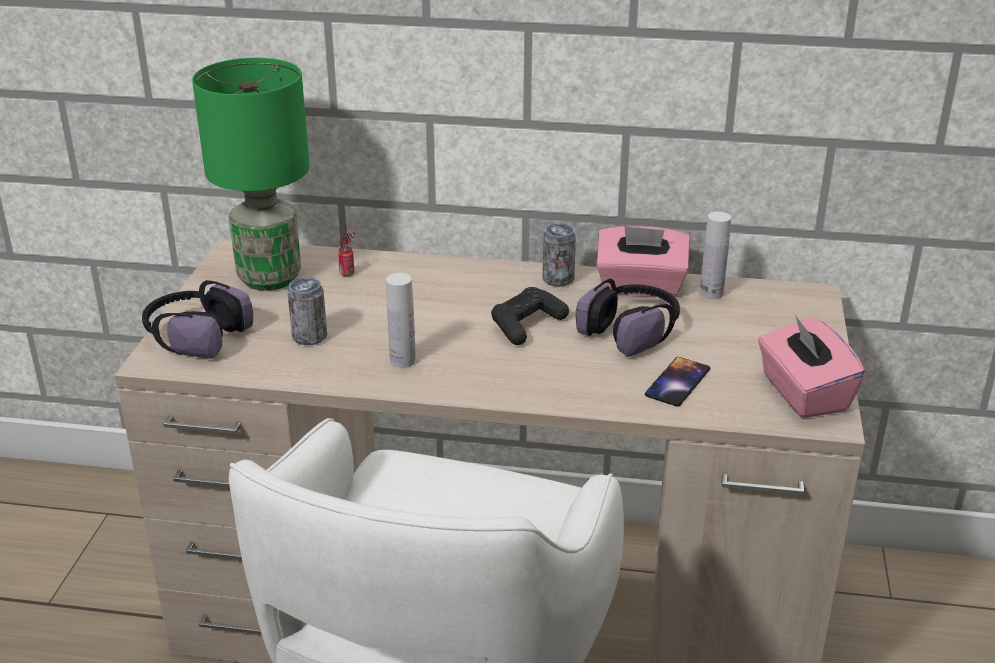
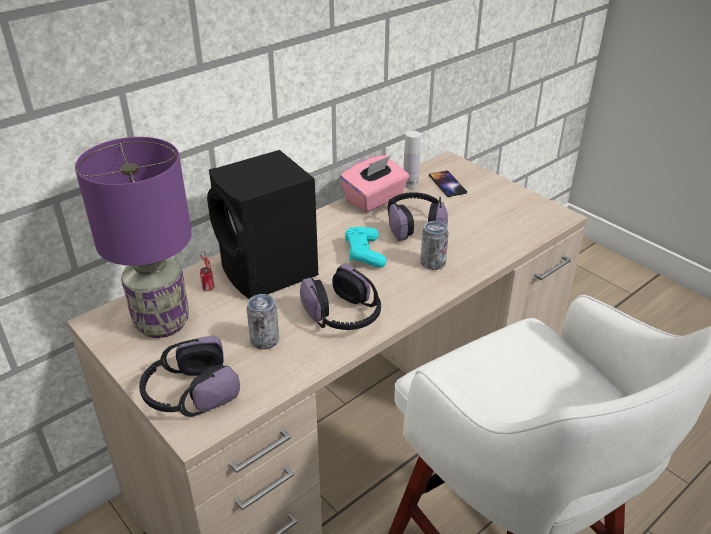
camera: 50 degrees left, 5 degrees up
green table lamp [192,58,310,291] -> purple table lamp [75,137,192,338]
white bottle [386,273,416,368] -> headphones [300,263,381,330]
black game controller [491,287,569,345] -> turquoise game controller [345,227,387,268]
can [542,223,576,287] -> can moved to [421,221,449,270]
phone [645,357,710,407] -> phone moved to [429,171,467,197]
pink tissue box [758,315,865,418] -> none
none -> black speaker [207,150,318,299]

